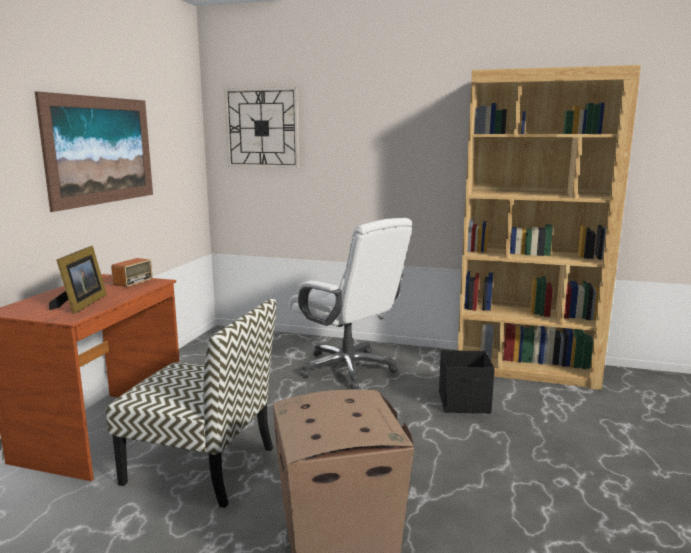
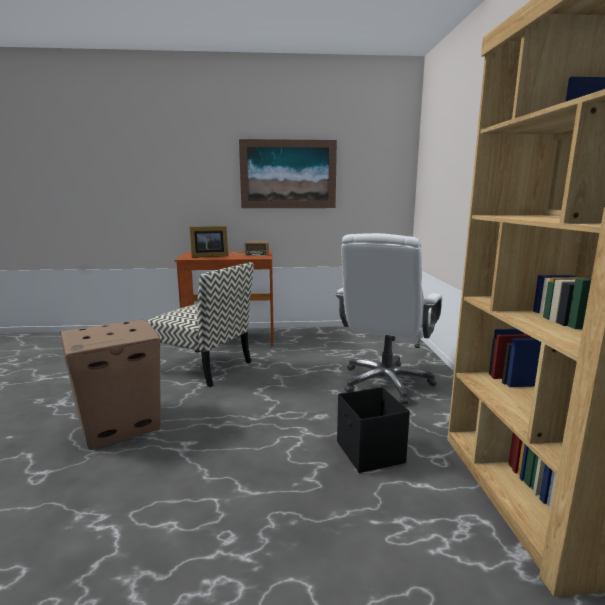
camera: 70 degrees right, 0 degrees up
chair [106,298,276,508] -> chair turned 60 degrees counterclockwise [147,262,254,387]
wall clock [224,87,299,168] -> none

